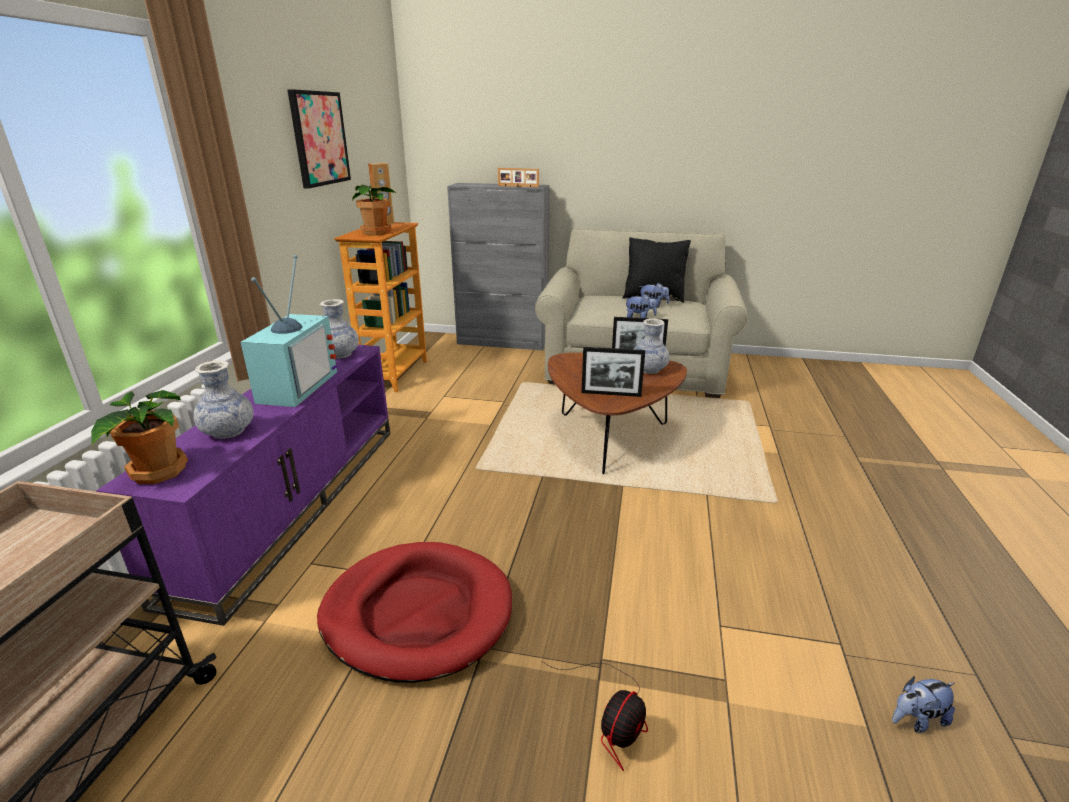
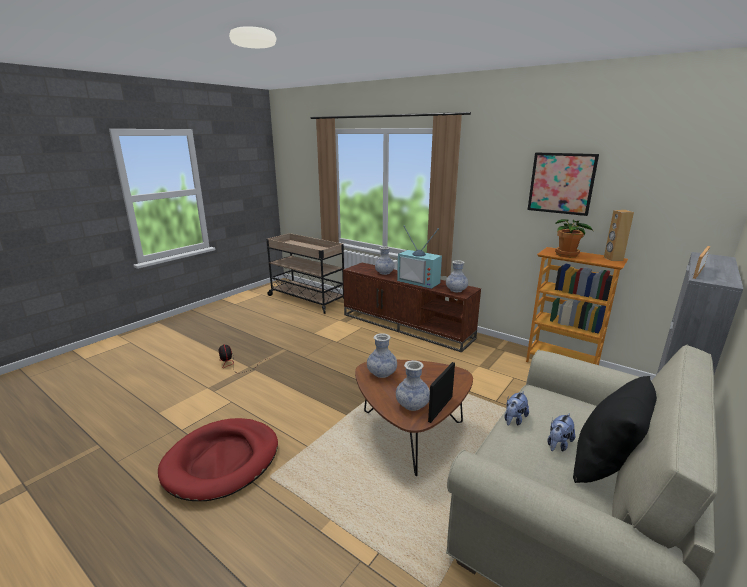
camera: 115 degrees right, 5 degrees down
potted plant [91,390,188,484] -> none
purple tv stand [96,345,390,626] -> brown tv stand [343,262,481,352]
red dog bed [317,542,512,683] -> red dog bed moved to [158,418,278,501]
picture frame [582,347,645,397] -> vase [367,333,397,378]
plush toy [892,676,955,733] -> none

